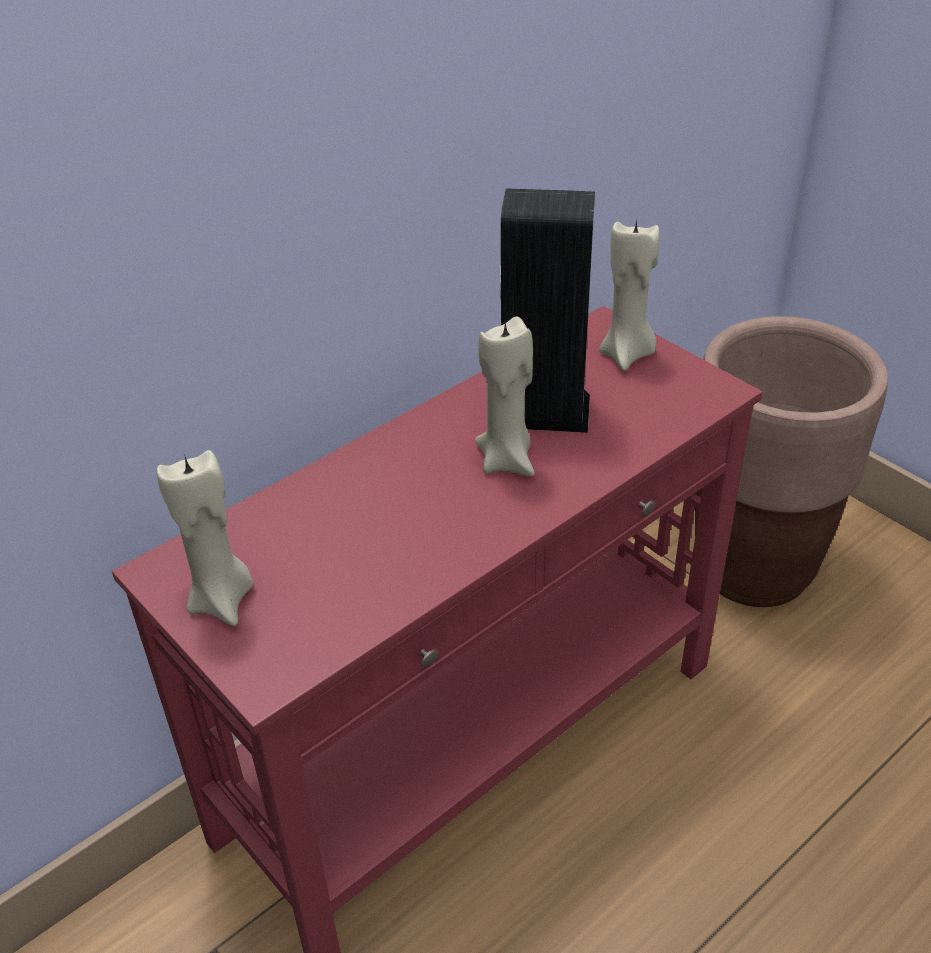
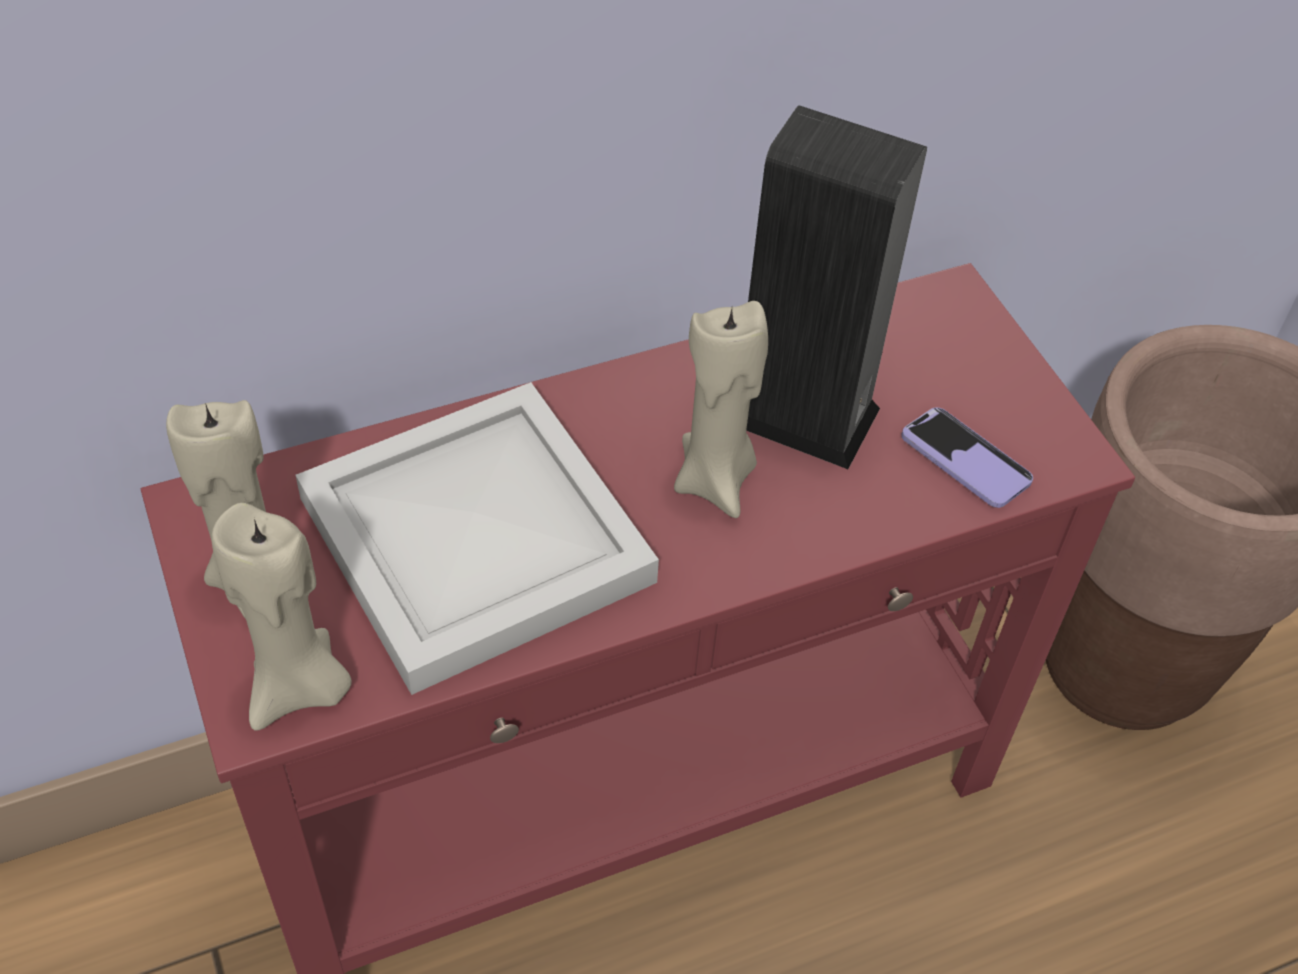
camera: 15 degrees right, 10 degrees up
beige candle [599,220,660,371] -> beige candle moved to [211,503,352,731]
none -> white tray [296,382,659,695]
none -> phone [901,407,1033,508]

